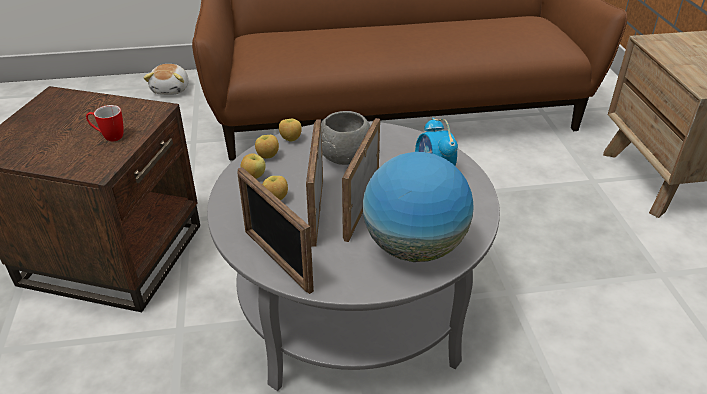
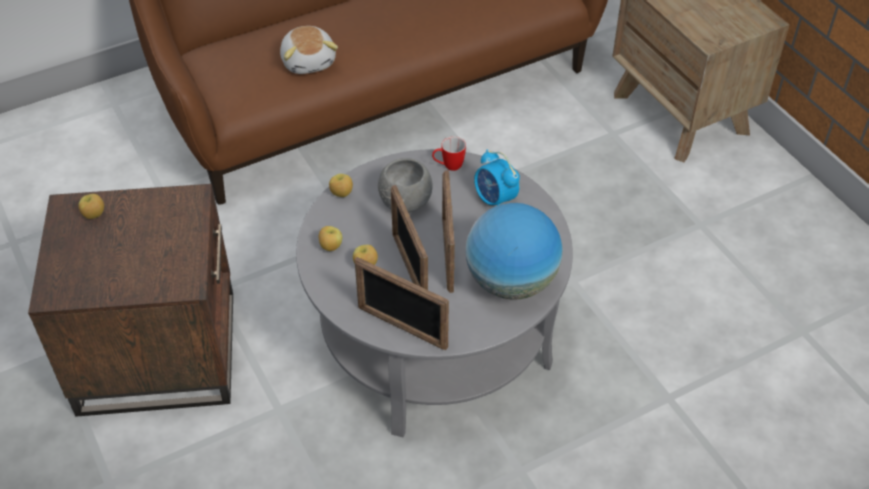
camera: 20 degrees left, 10 degrees up
mug [86,105,124,141] -> mug moved to [432,136,466,171]
plush toy [143,64,189,95] -> plush toy moved to [280,26,338,74]
apple [255,135,279,159] -> apple moved to [78,194,104,219]

